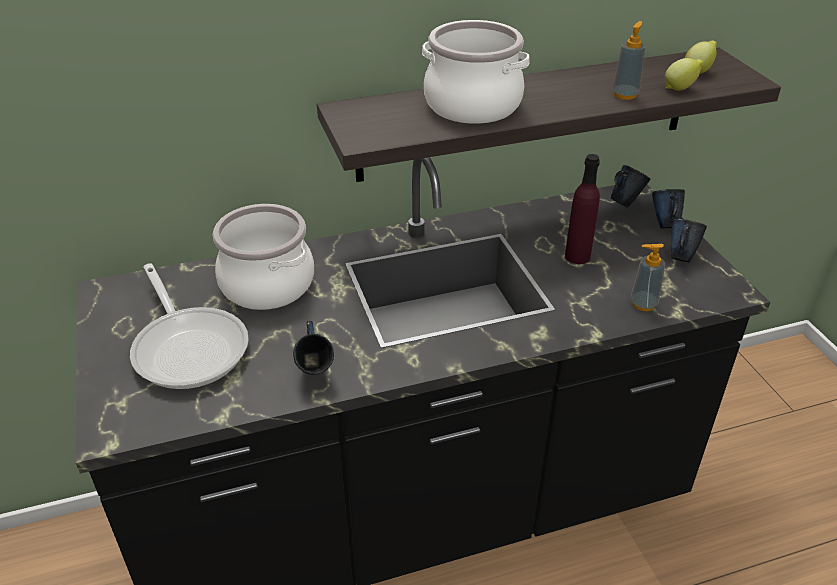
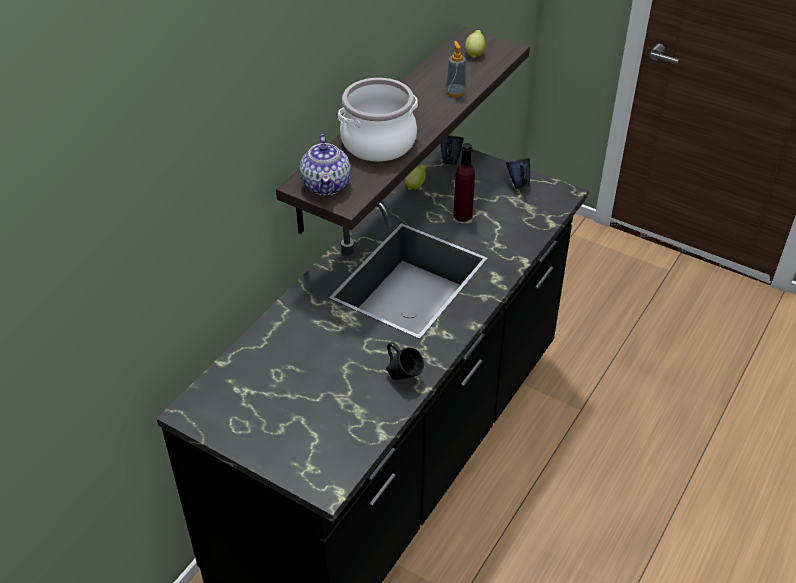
camera: 40 degrees left, 5 degrees up
frying pan [130,263,249,389] -> none
cooking pot [212,204,314,310] -> none
soap dispenser [630,244,665,311] -> none
blue mug [652,189,685,229] -> none
lemon [665,58,704,91] -> lemon moved to [404,165,426,190]
none -> teapot [300,134,351,197]

